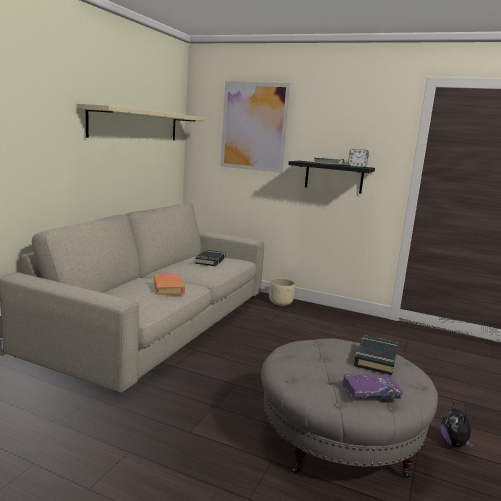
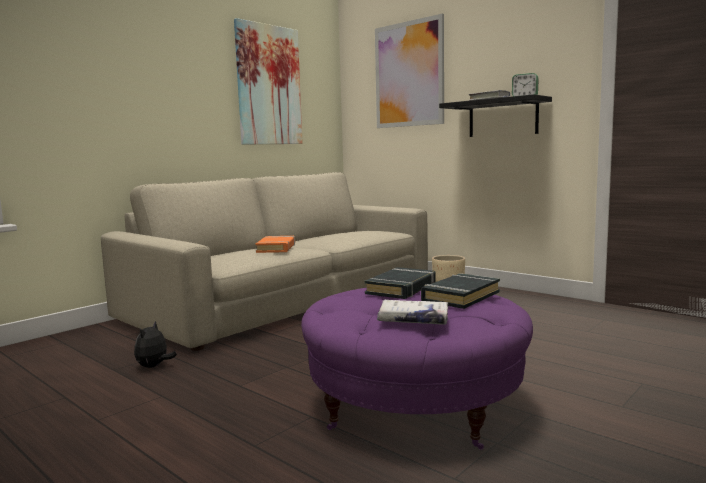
camera: 20 degrees right, 5 degrees down
beige shelf [77,104,205,141] -> picture [234,18,303,144]
black book [195,250,226,266] -> black book moved to [365,267,436,299]
grey ottoman [261,338,438,479] -> purple ottoman [301,288,533,450]
purple book [341,374,403,399] -> white book [377,300,448,325]
plush toy [441,403,474,447] -> plush toy moved to [134,321,177,368]

